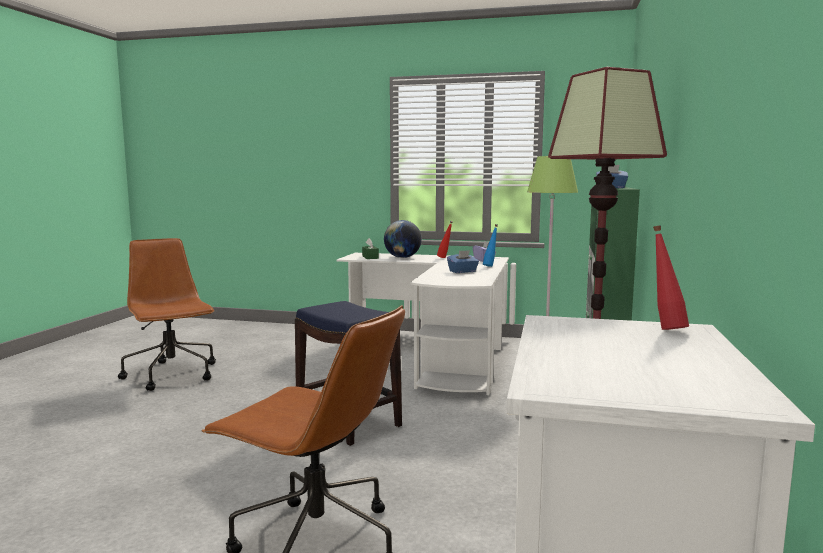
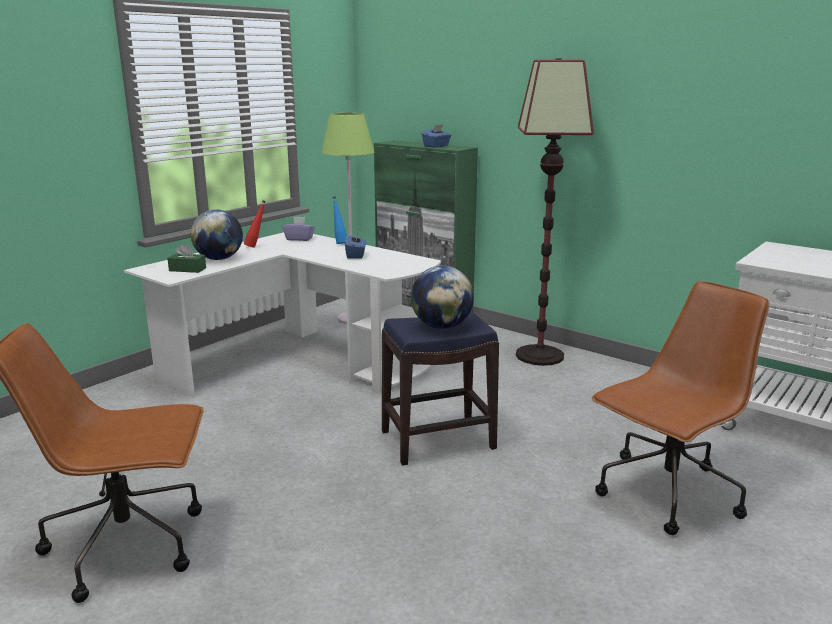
camera: 65 degrees left, 10 degrees up
red bottle [653,226,689,330] -> none
none -> globe [411,266,474,329]

